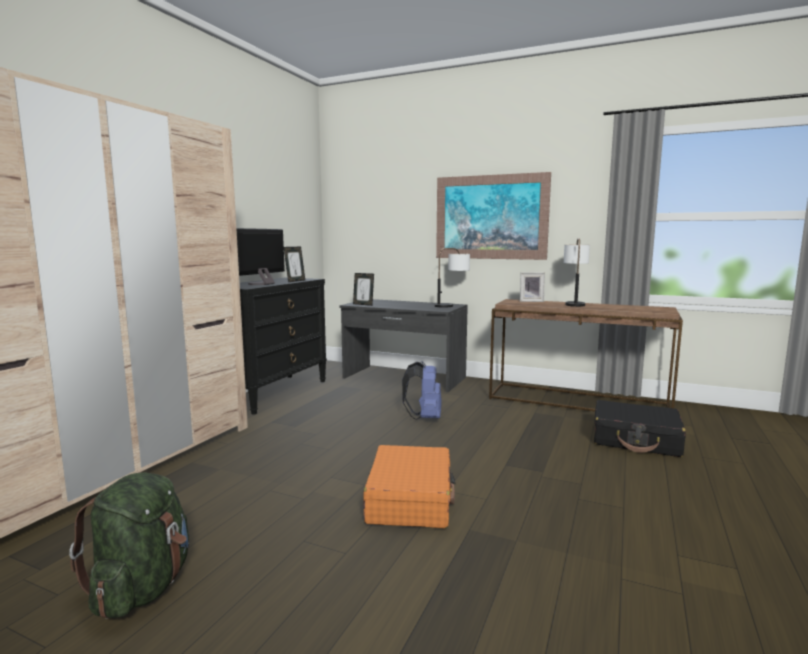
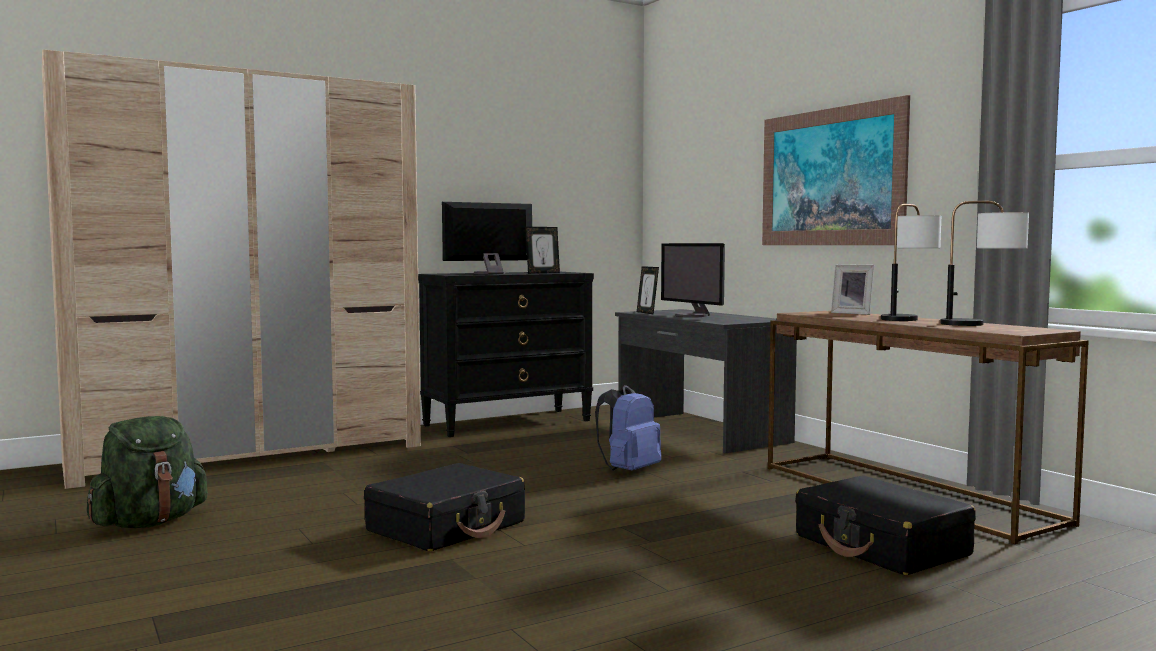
camera: 35 degrees right, 5 degrees down
orange suitcase [363,445,456,528] -> black suitcase [364,463,525,551]
table lamp [435,248,470,308] -> table lamp moved to [940,201,1029,326]
none -> monitor [661,243,725,317]

